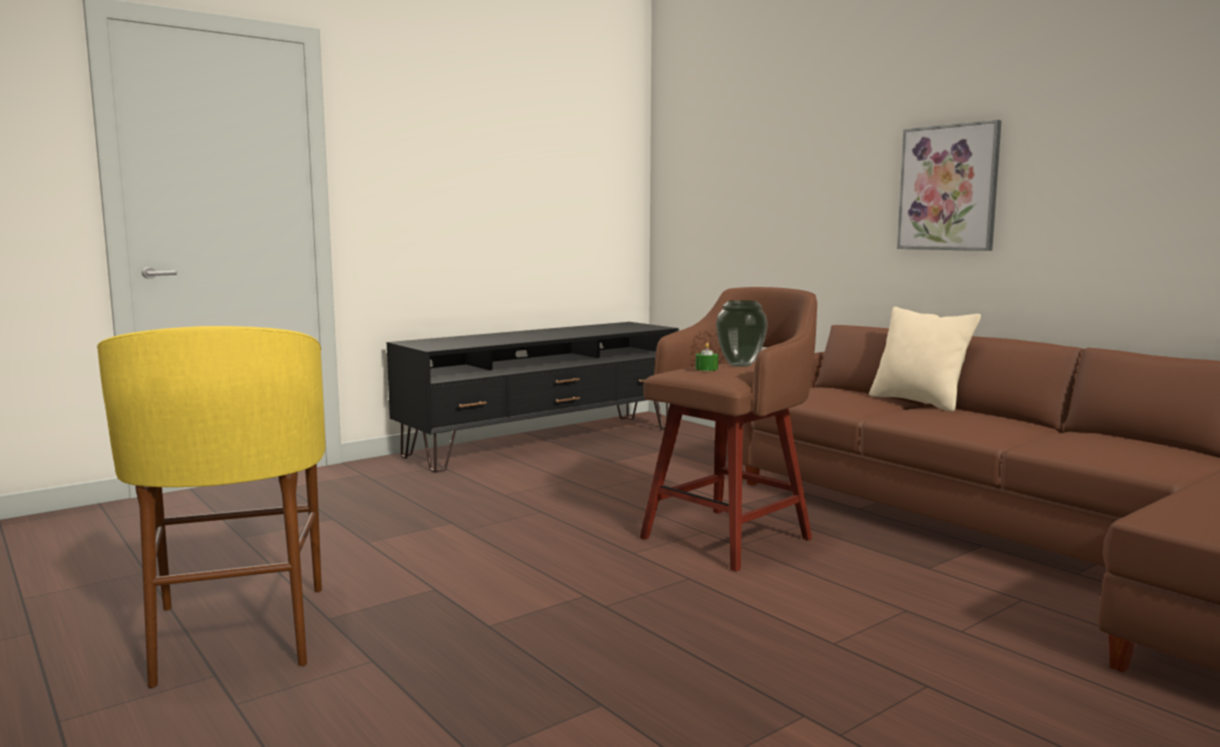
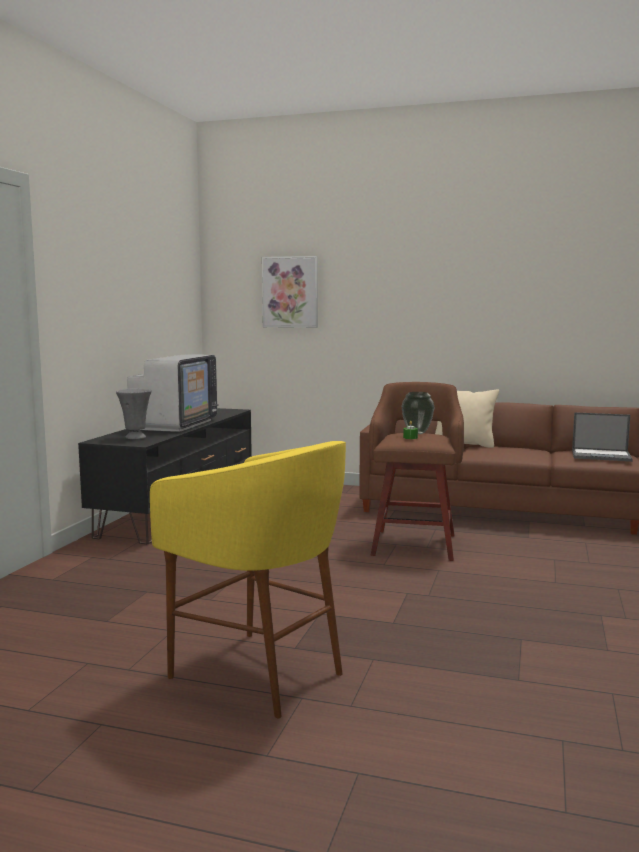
camera: 35 degrees left, 0 degrees up
picture [897,120,1002,251] -> picture moved to [262,256,318,328]
none -> grey vase [116,389,152,439]
none -> television [127,354,219,432]
none -> laptop [572,412,633,462]

